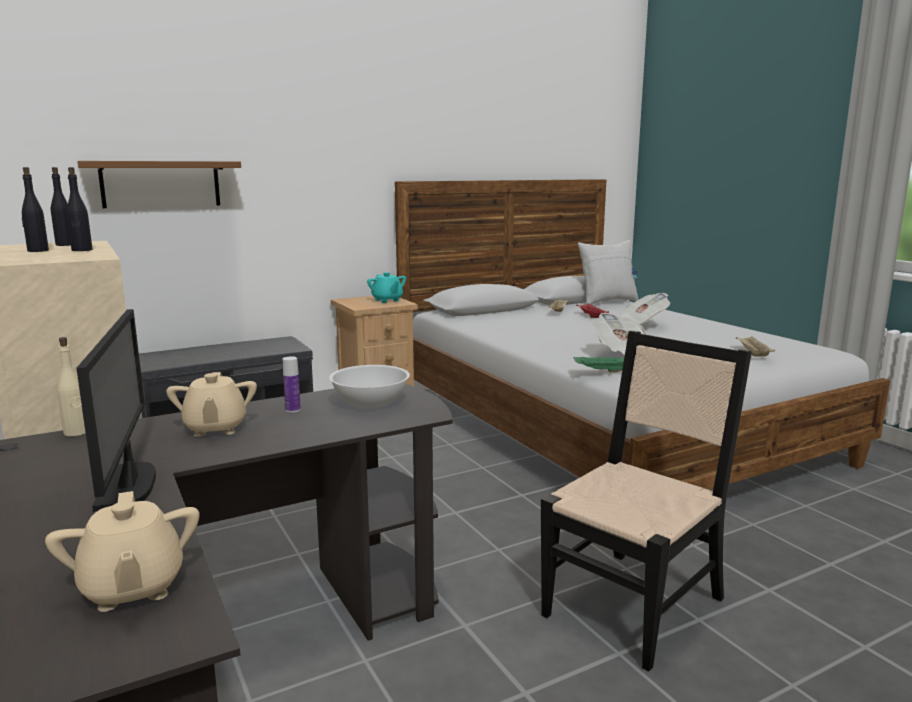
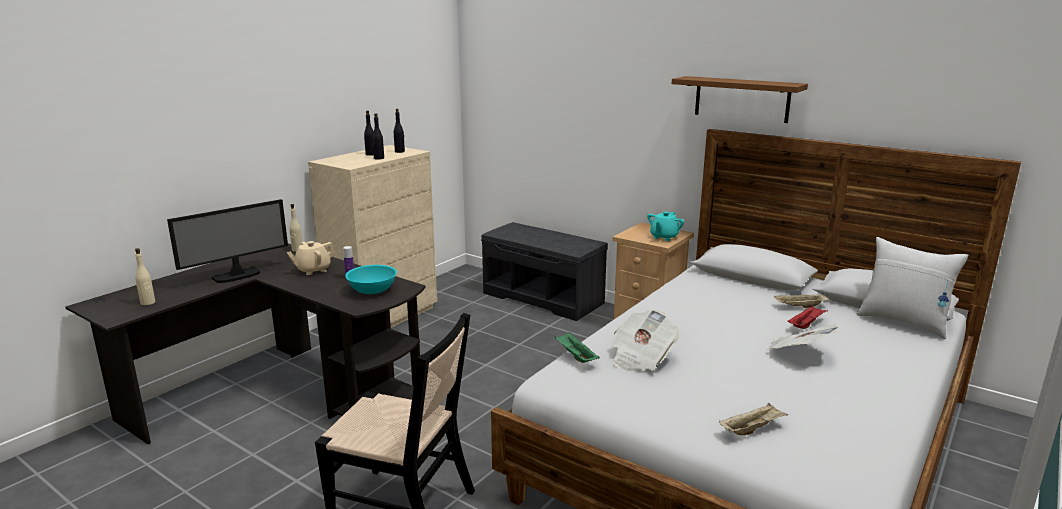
camera: 65 degrees right, 5 degrees up
beige teapot [45,491,199,612] -> beige bottle [135,248,155,305]
brown shelf [77,161,241,208] -> brown shelf moved to [672,76,808,123]
white bowl [329,365,410,408] -> turquoise bowl [345,265,397,294]

